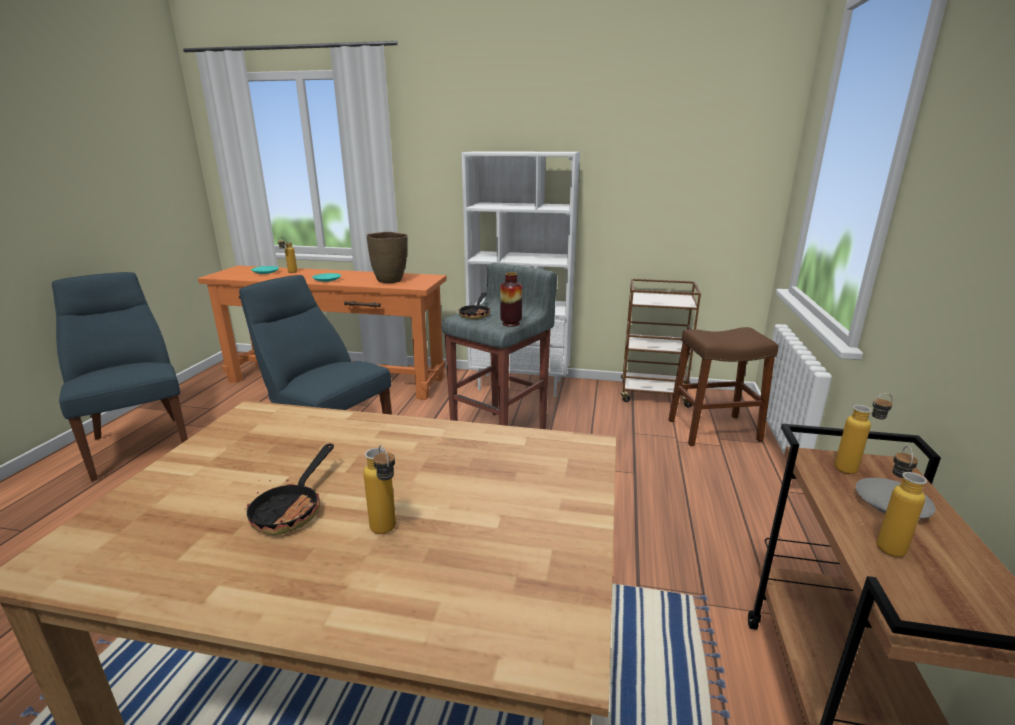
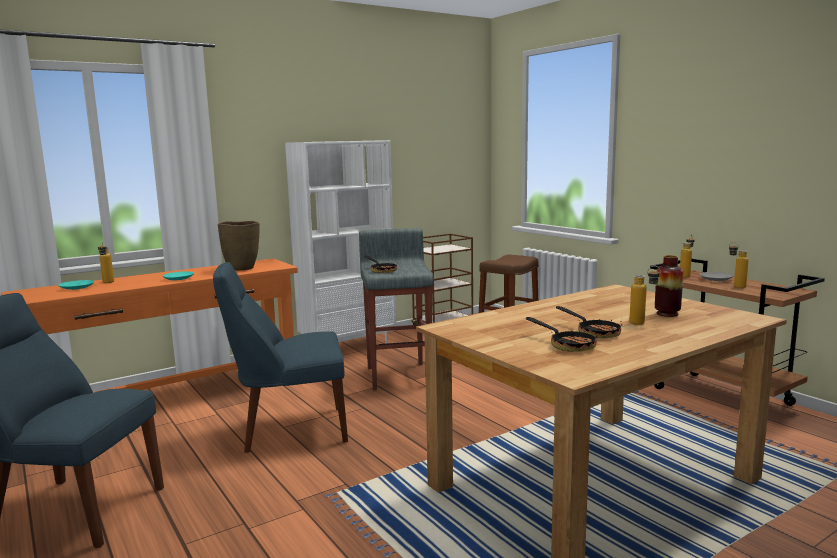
camera: 45 degrees left, 10 degrees down
vase [500,272,522,327] -> vase moved to [655,255,683,317]
none -> frying pan [526,317,598,352]

